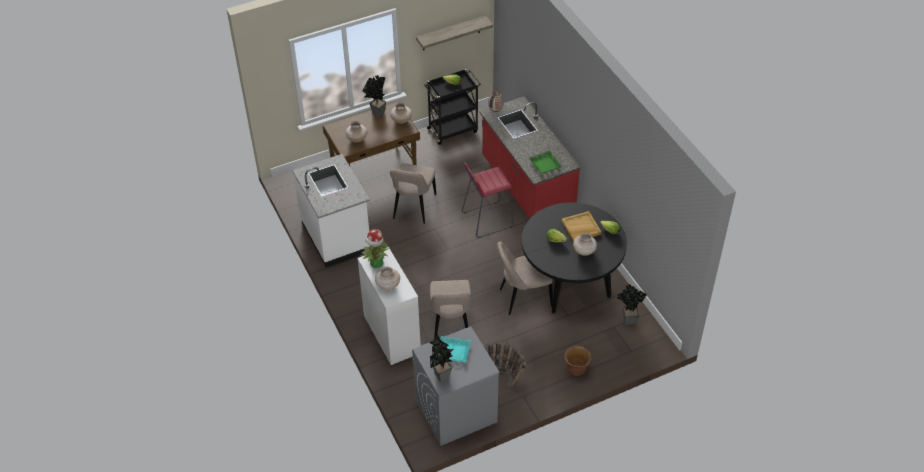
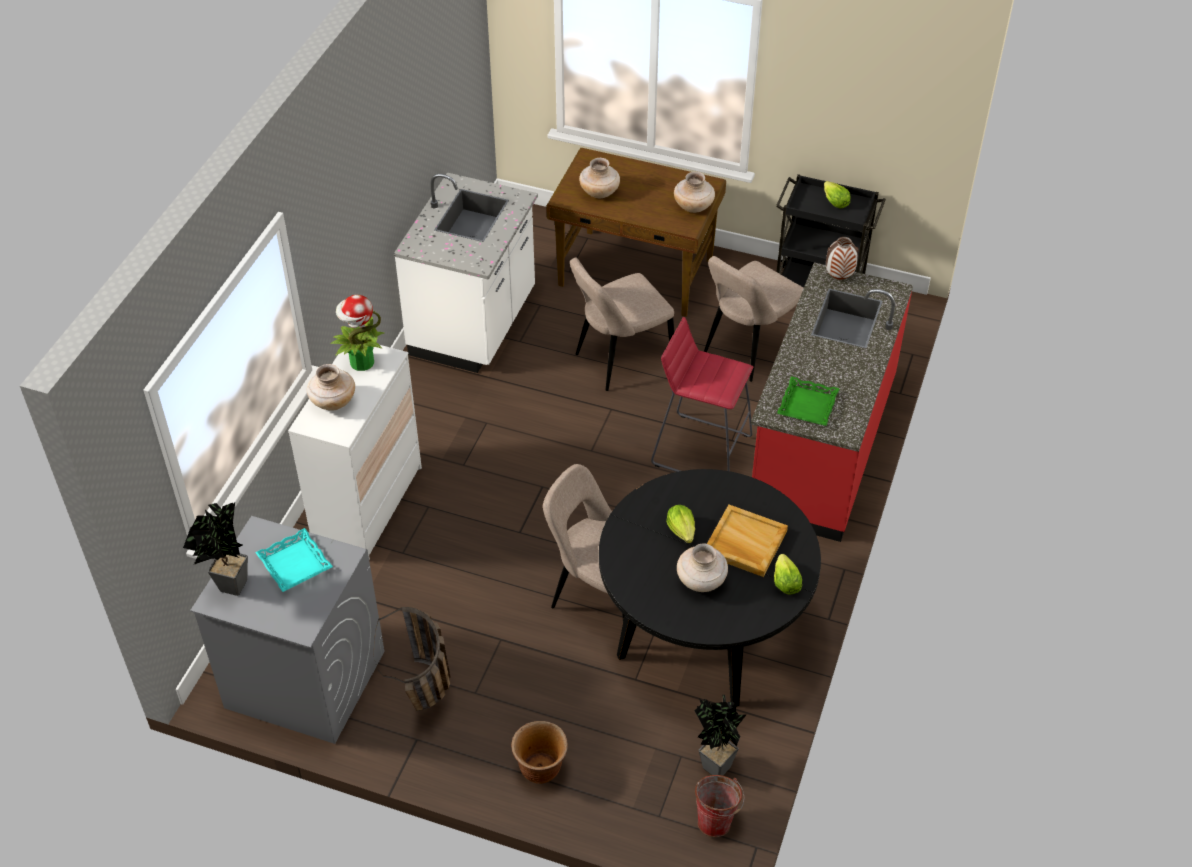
camera: 45 degrees right, 0 degrees up
potted plant [362,75,386,117] -> none
shelf [416,16,493,50] -> none
beige chair [430,280,471,339] -> beige chair moved to [704,256,804,382]
none -> bucket [695,775,745,837]

